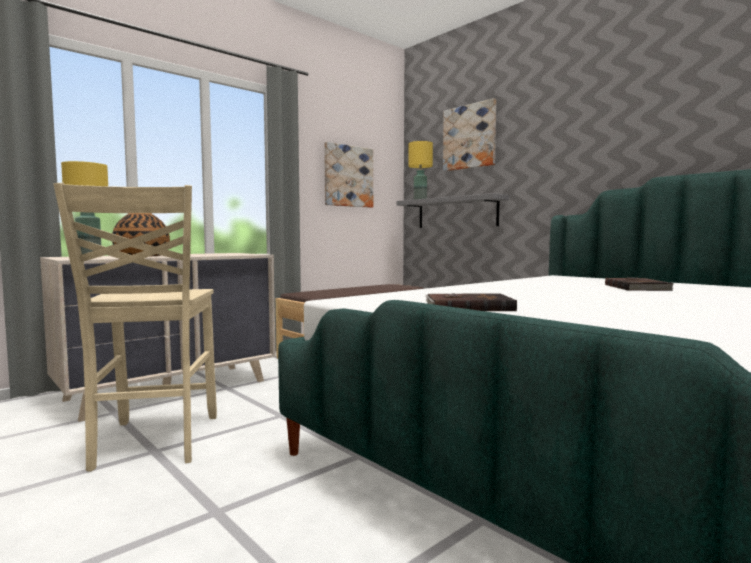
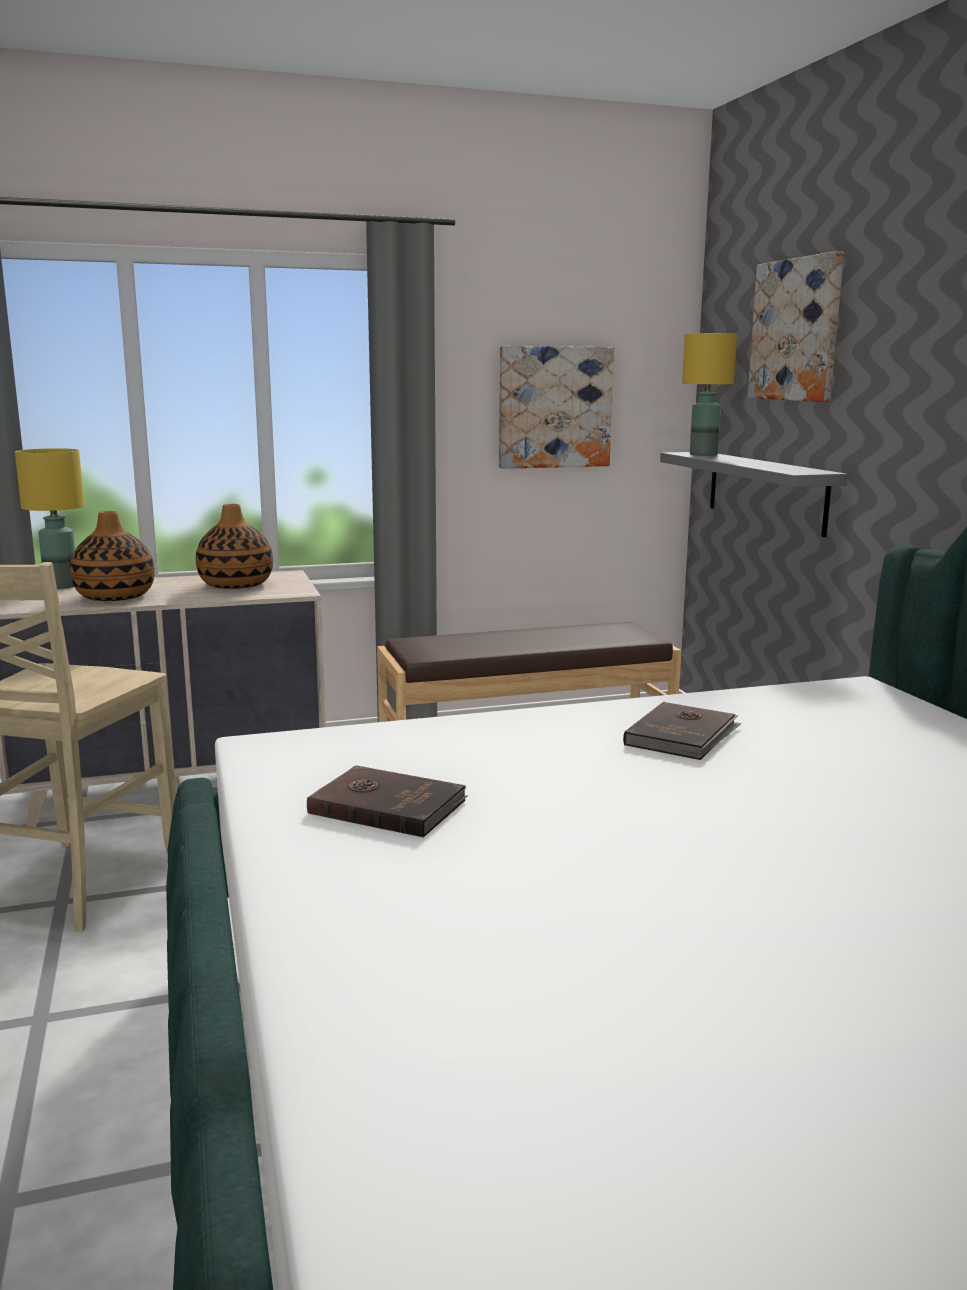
camera: 25 degrees right, 10 degrees up
brown book [605,277,674,291] -> brown book moved to [623,702,741,760]
none -> vase [196,504,273,589]

